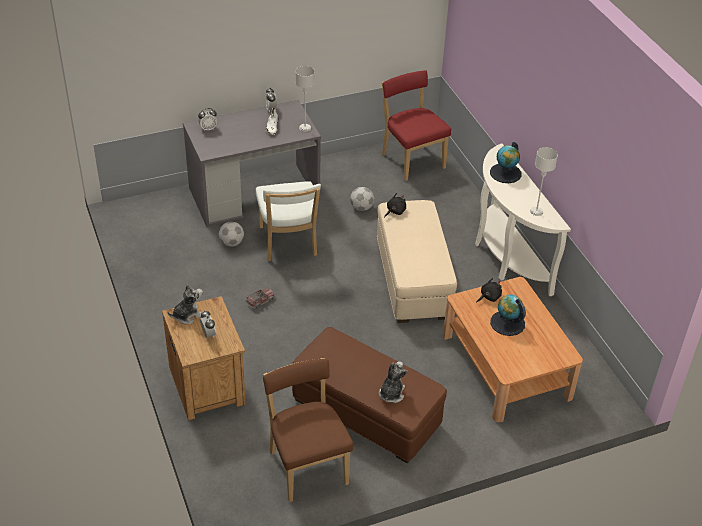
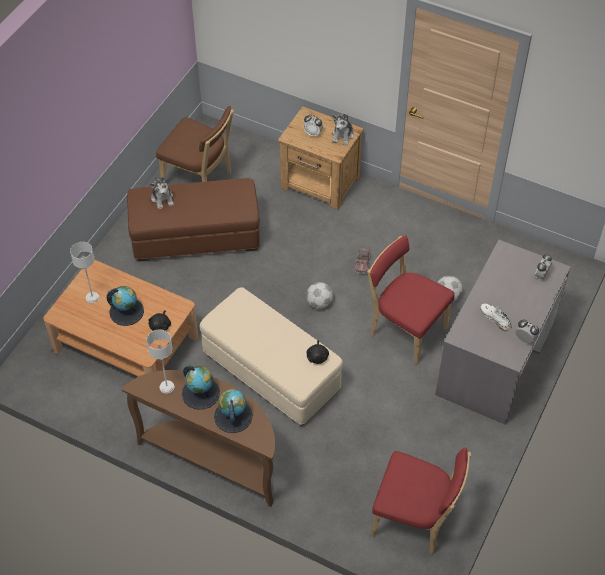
camera: 140 degrees right, 10 degrees up
white chair [256,181,321,261] -> red chair [368,236,454,365]
grey table lamp [295,66,315,132] -> grey table lamp moved to [70,242,99,303]
football [350,187,374,211] -> football moved to [306,282,333,309]
white console table [475,144,571,296] -> brown console table [121,370,275,507]
none -> globe [182,365,220,410]

